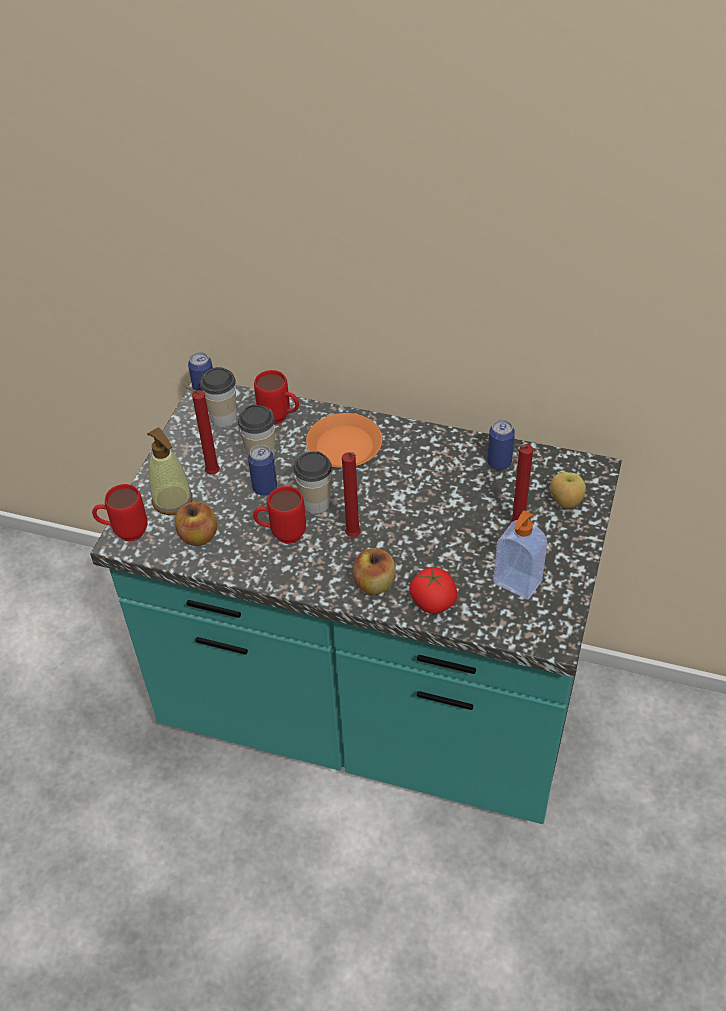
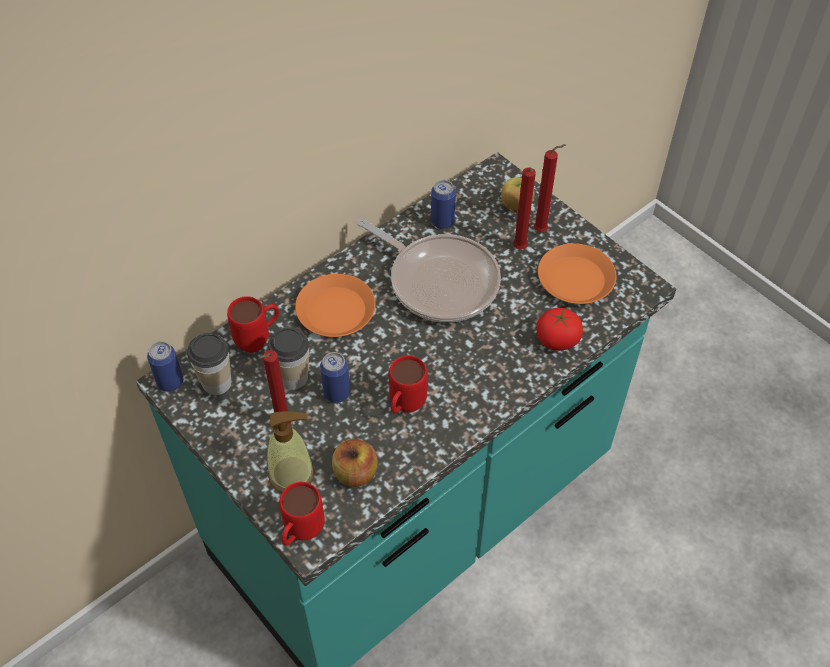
camera: 60 degrees left, 5 degrees up
cup [293,451,332,513] -> none
red candle [342,452,361,537] -> red candle moved to [534,144,566,232]
apple [353,548,396,595] -> none
soap dispenser [493,510,548,600] -> orange plate [538,243,616,304]
none -> frying pan [357,218,501,322]

